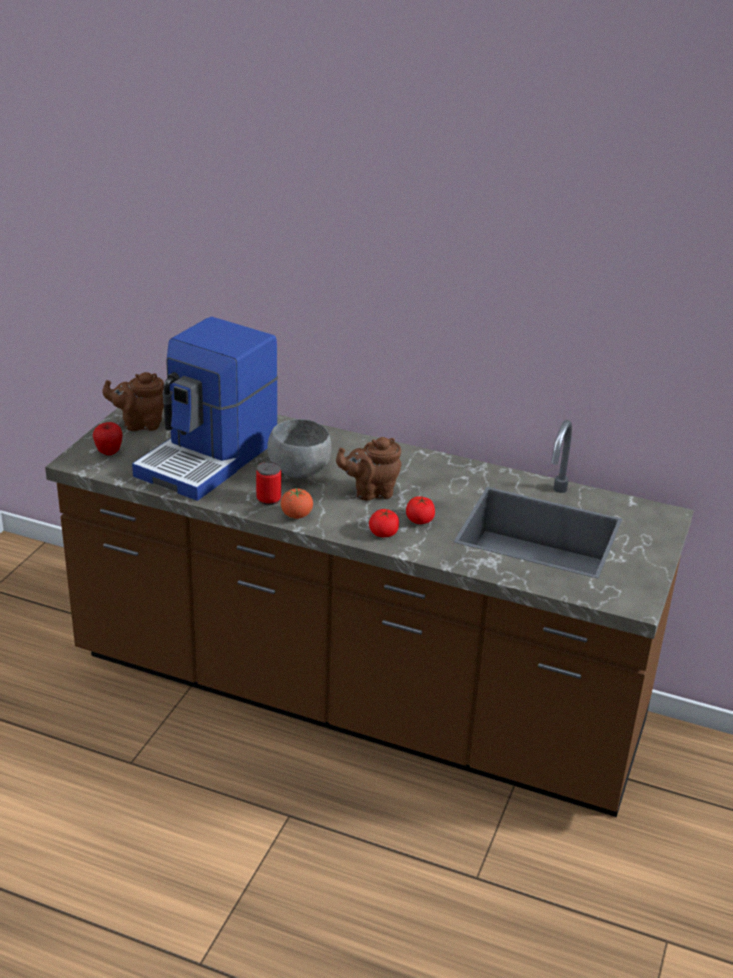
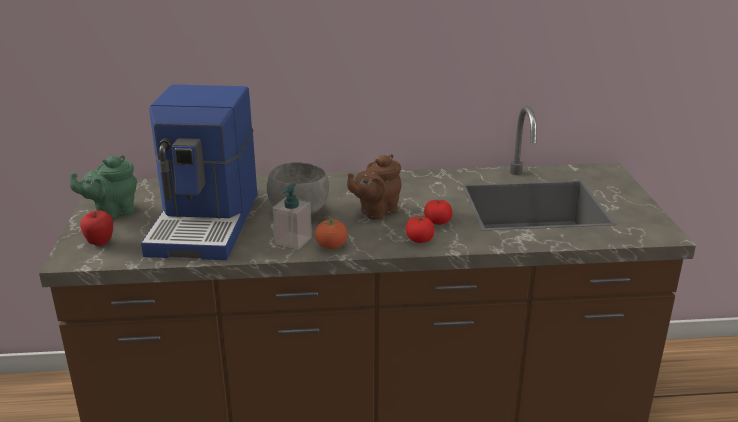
camera: 25 degrees left, 5 degrees down
brown teapot [102,372,164,431] -> green teapot [70,155,137,219]
can [256,462,281,505] -> soap dispenser [273,183,312,250]

